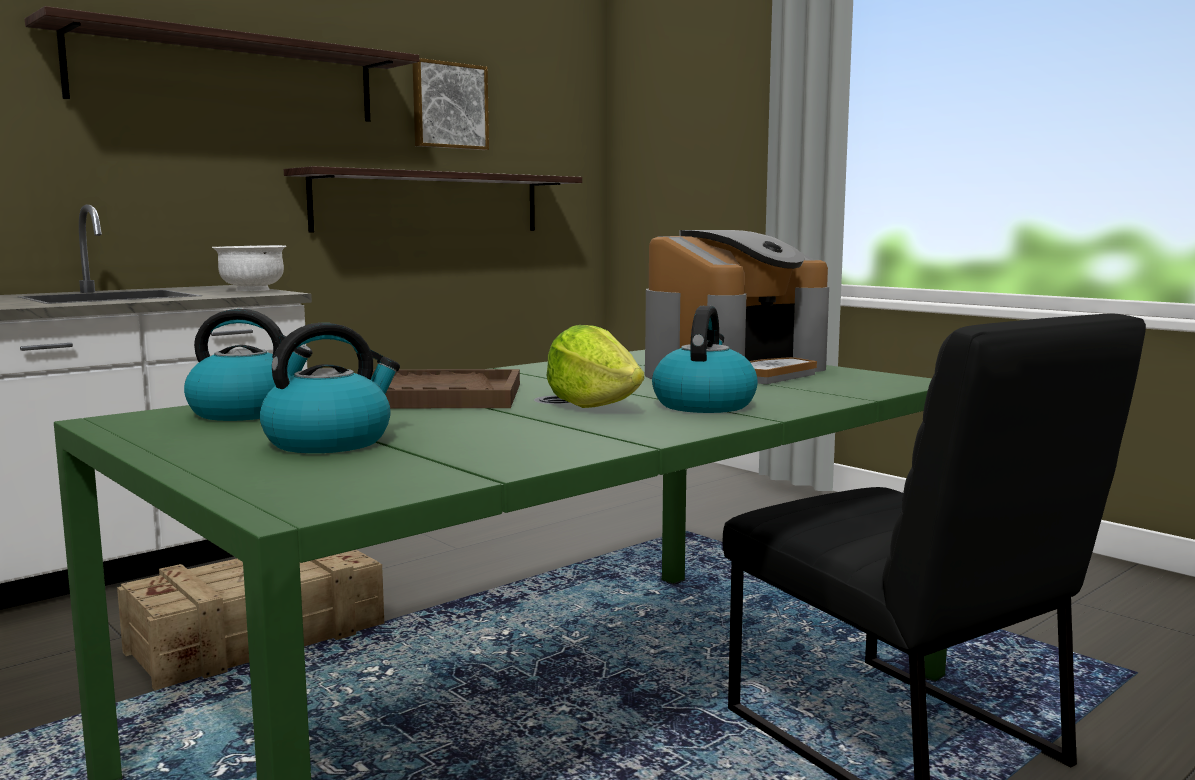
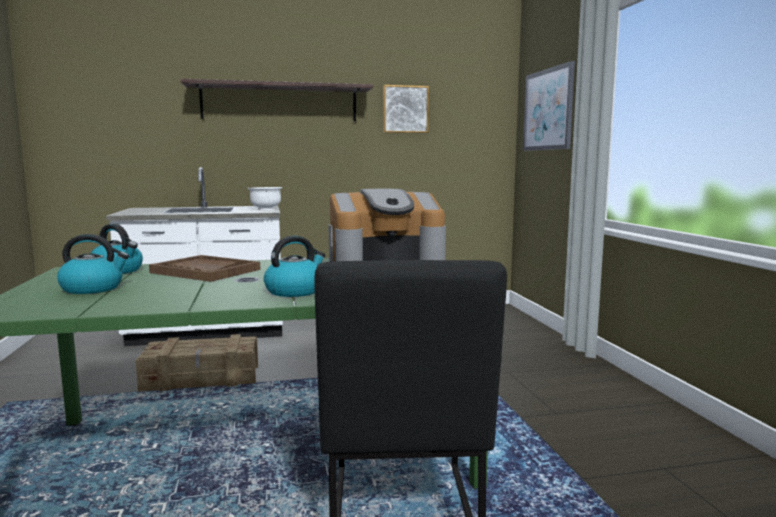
camera: 30 degrees right, 0 degrees up
shelf [284,166,582,232] -> none
lettuce [547,325,644,408] -> none
none -> picture [523,61,575,151]

